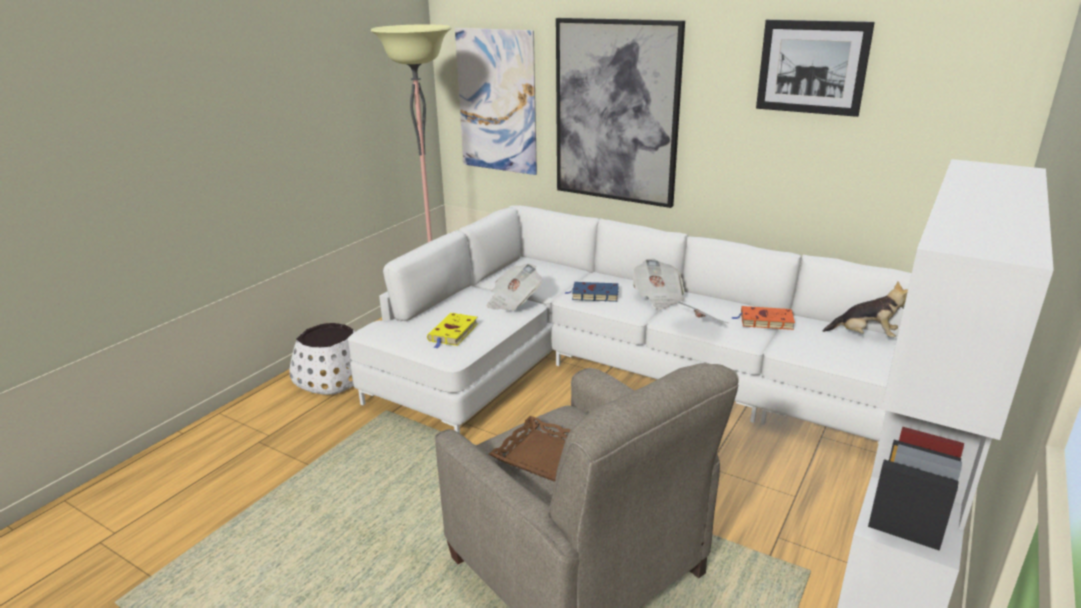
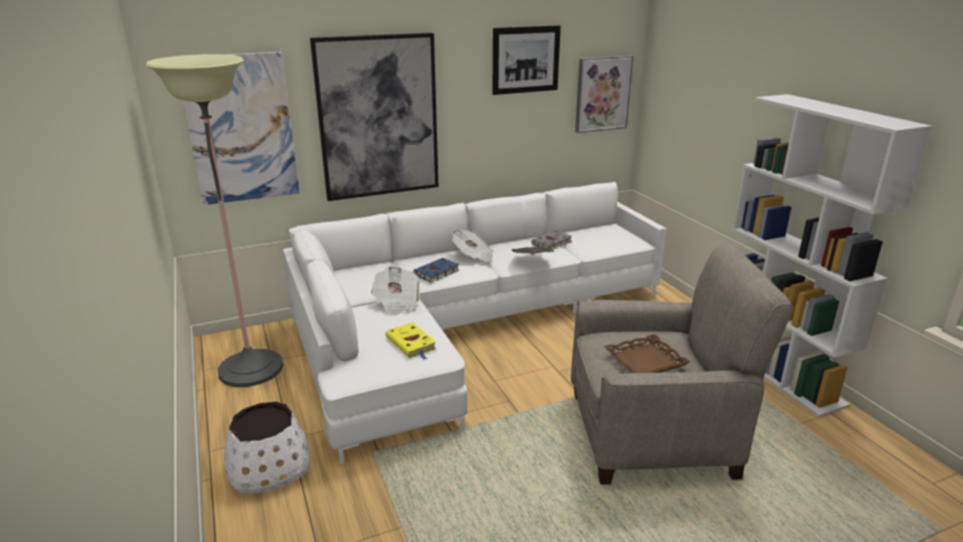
camera: 55 degrees left, 0 degrees up
orange book [732,306,795,330] -> grey book [532,230,572,249]
plush toy [823,281,908,338] -> none
none -> picture [575,55,634,133]

